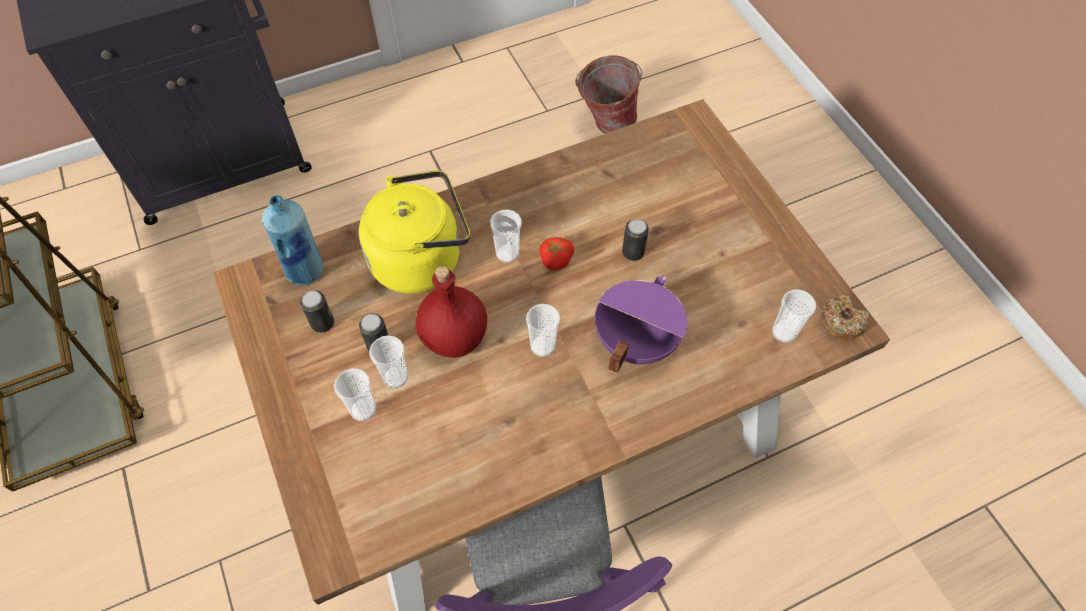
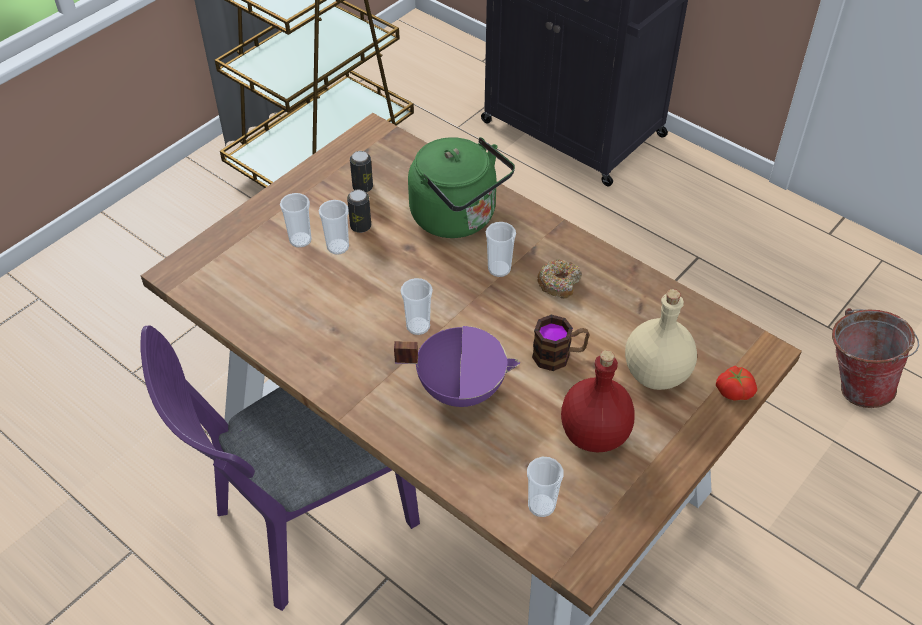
camera: 65 degrees right, 10 degrees down
blue bottle [262,195,323,286] -> none
yellow kettle [359,170,470,294] -> green kettle [408,137,515,238]
red bottle [416,266,487,358] -> red bottle moved to [561,350,635,453]
tomato [540,237,574,270] -> tomato moved to [716,366,757,401]
can [622,219,649,261] -> mug [532,315,589,371]
donut [820,295,869,340] -> donut moved to [537,260,582,299]
none -> beige bottle [625,289,697,390]

